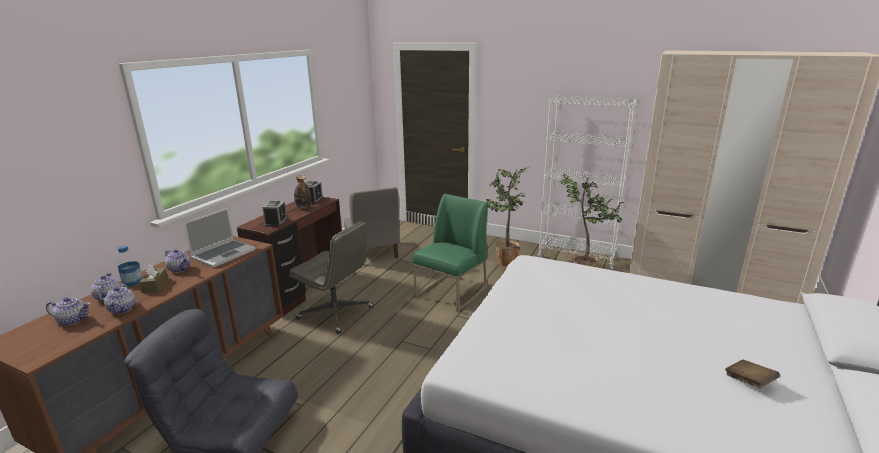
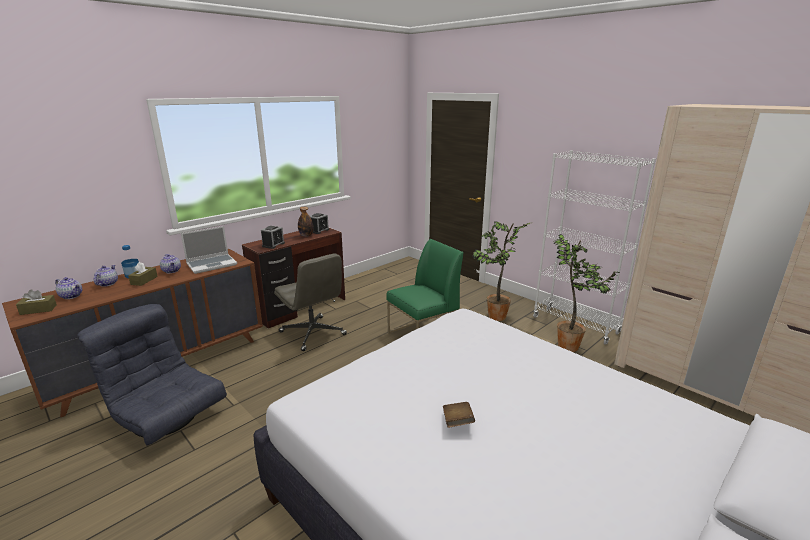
camera: 20 degrees right, 0 degrees up
teapot [104,283,136,314] -> none
grey chair [344,187,399,258] -> none
brown book [725,360,780,388] -> brown book moved to [443,402,475,428]
none -> brown tissue box [16,289,57,315]

